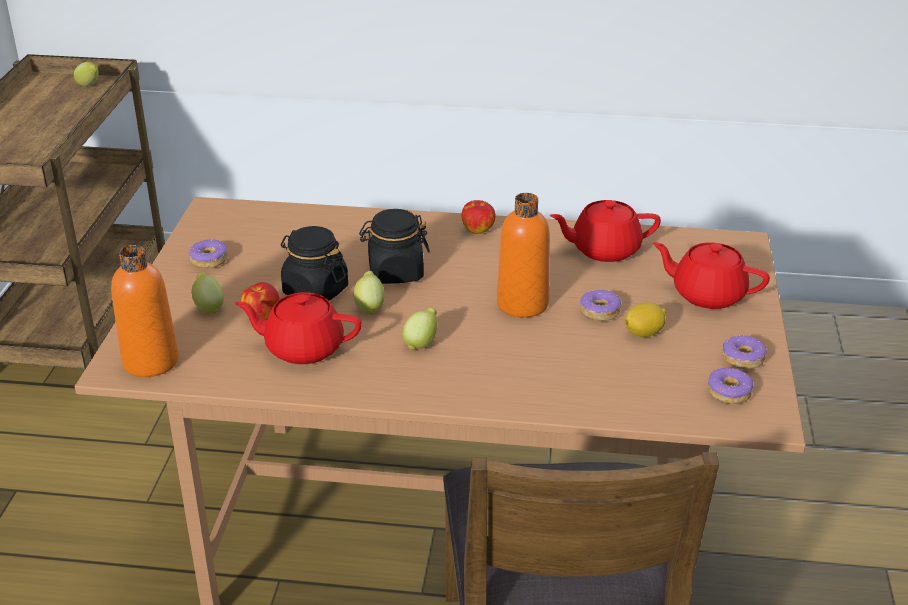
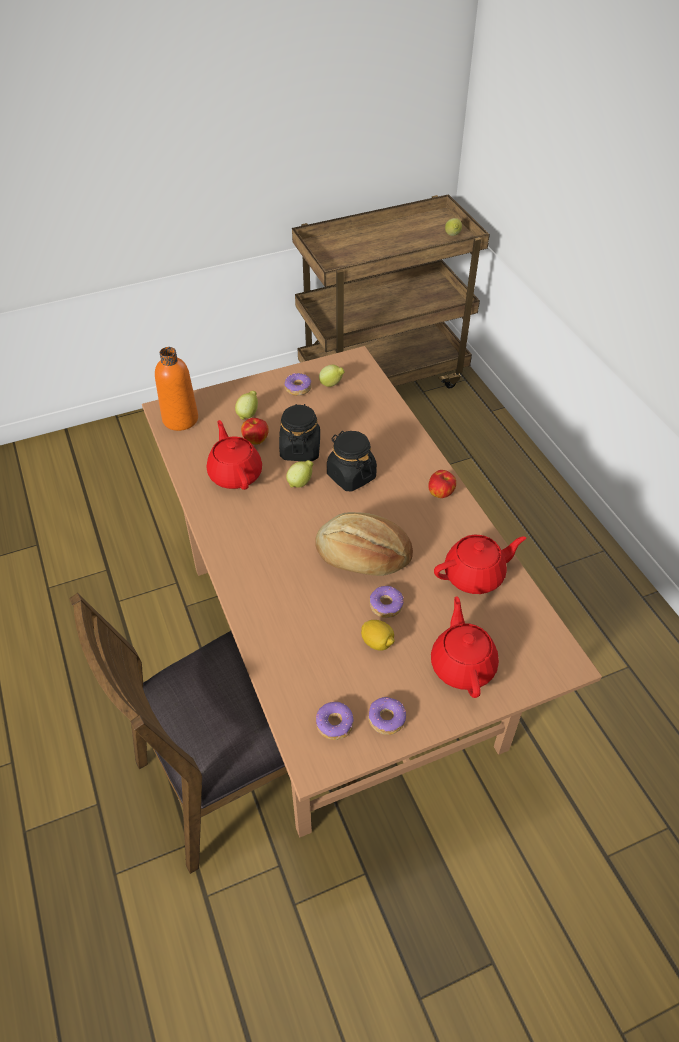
camera: 60 degrees right, 15 degrees up
lemon [402,308,438,350] -> lemon moved to [319,365,345,387]
orange bottle [497,193,550,318] -> bread [315,512,413,576]
red teapot [549,200,661,262] -> red teapot turned 105 degrees clockwise [434,535,526,594]

